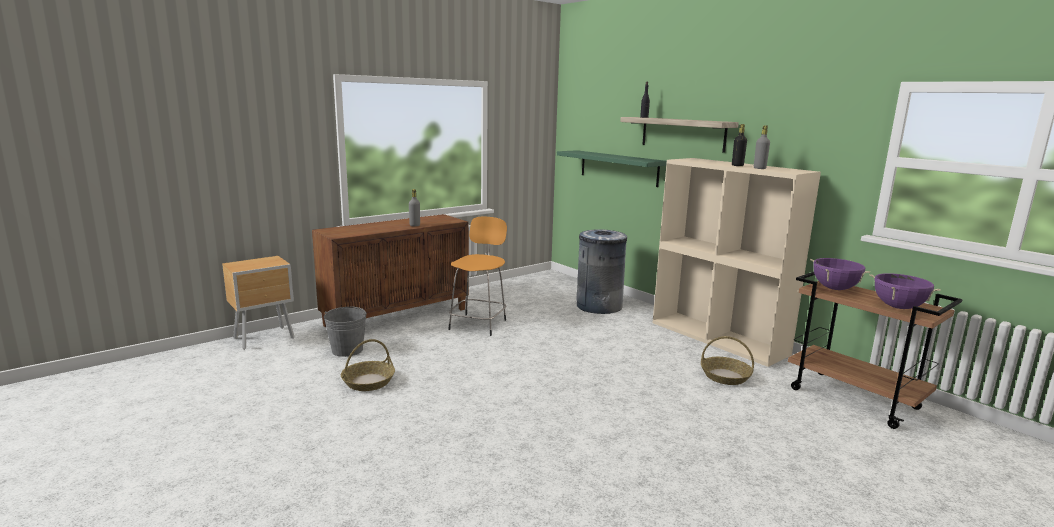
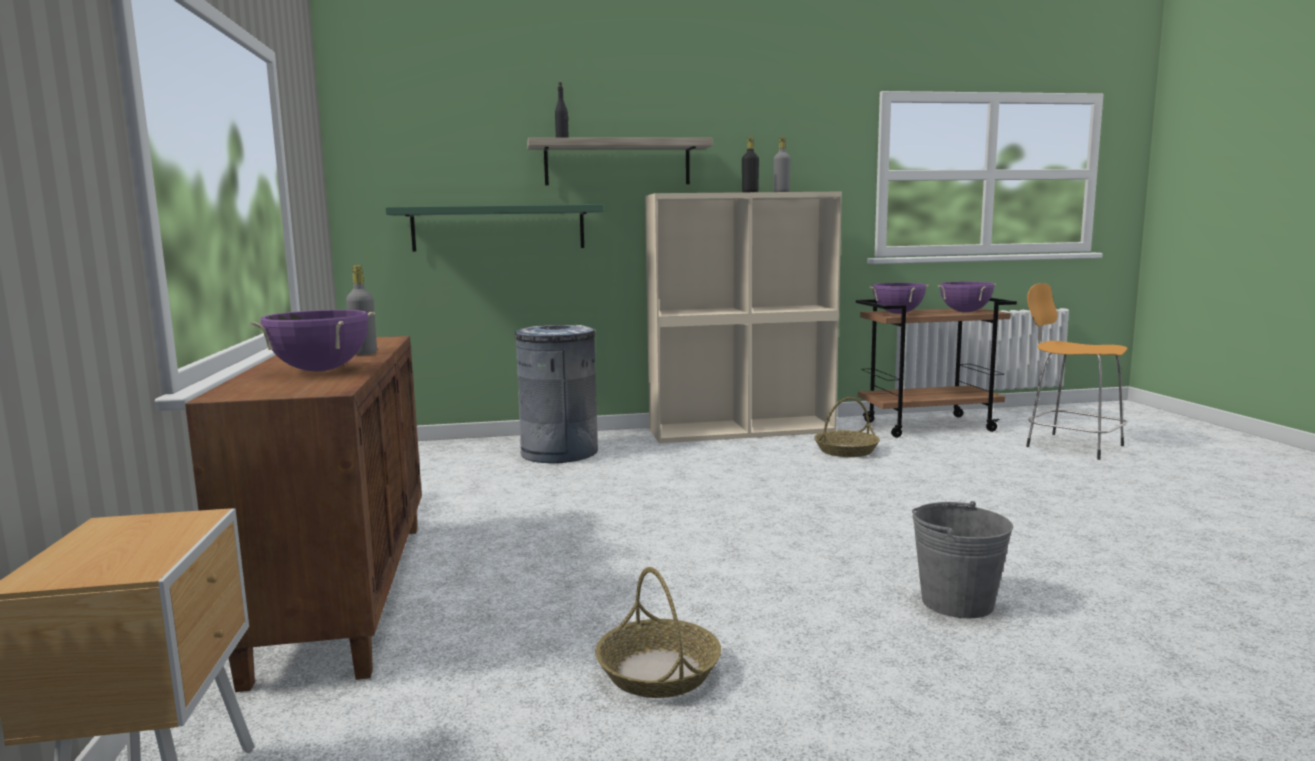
camera: 60 degrees left, 5 degrees down
grey bucket [324,306,367,357] -> grey bucket moved to [912,501,1013,618]
orange stool [448,217,507,336] -> orange stool moved to [1026,283,1128,460]
none -> purple cooking pot [250,310,375,371]

